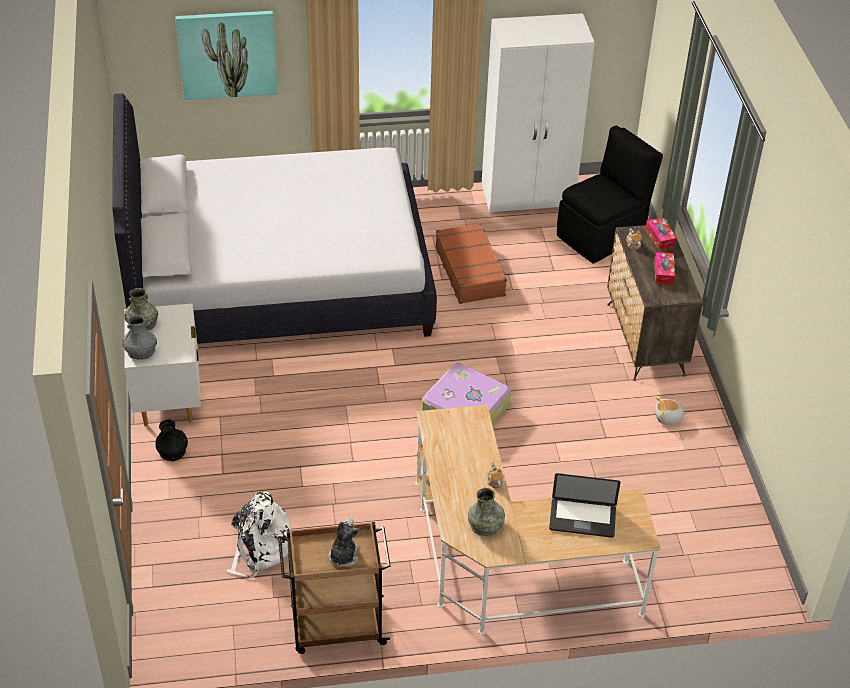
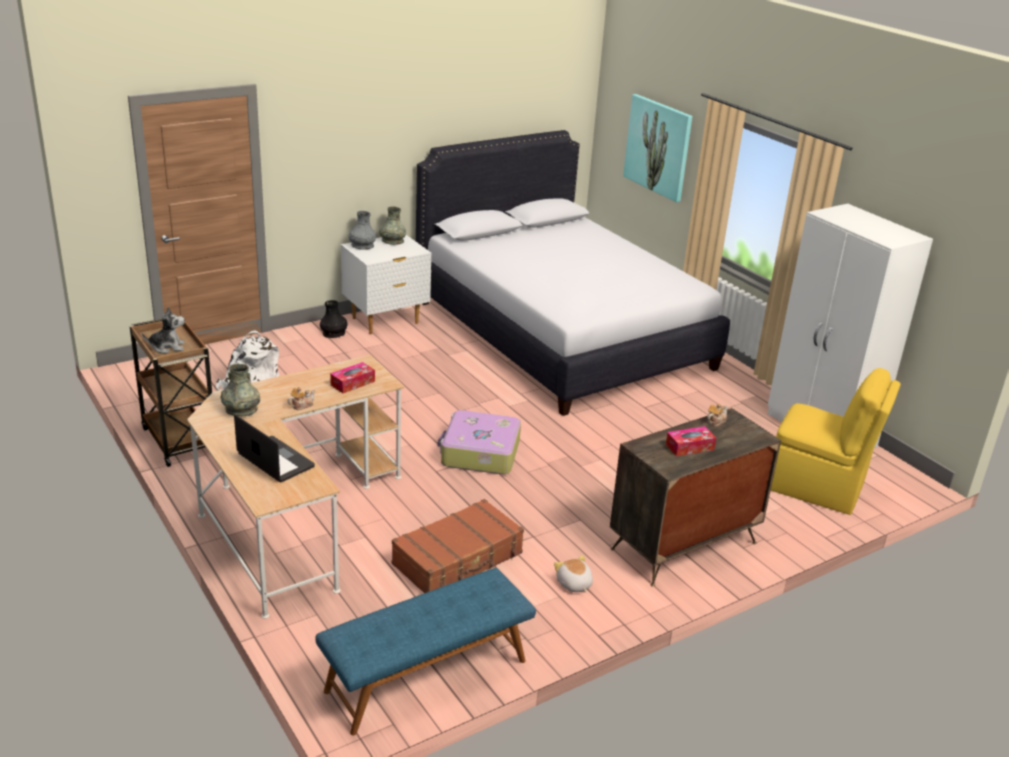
camera: 65 degrees right, 15 degrees down
brown suitcase [436,223,507,304] -> brown suitcase moved to [391,499,524,593]
laptop [549,473,621,538] -> laptop turned 150 degrees clockwise [234,415,315,482]
black chair [557,126,663,263] -> yellow chair [771,368,901,515]
tissue box [645,217,677,250] -> tissue box moved to [330,362,375,393]
none -> blue bench [315,568,536,735]

